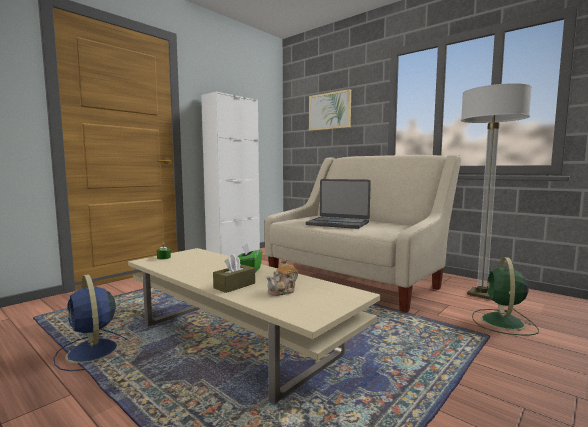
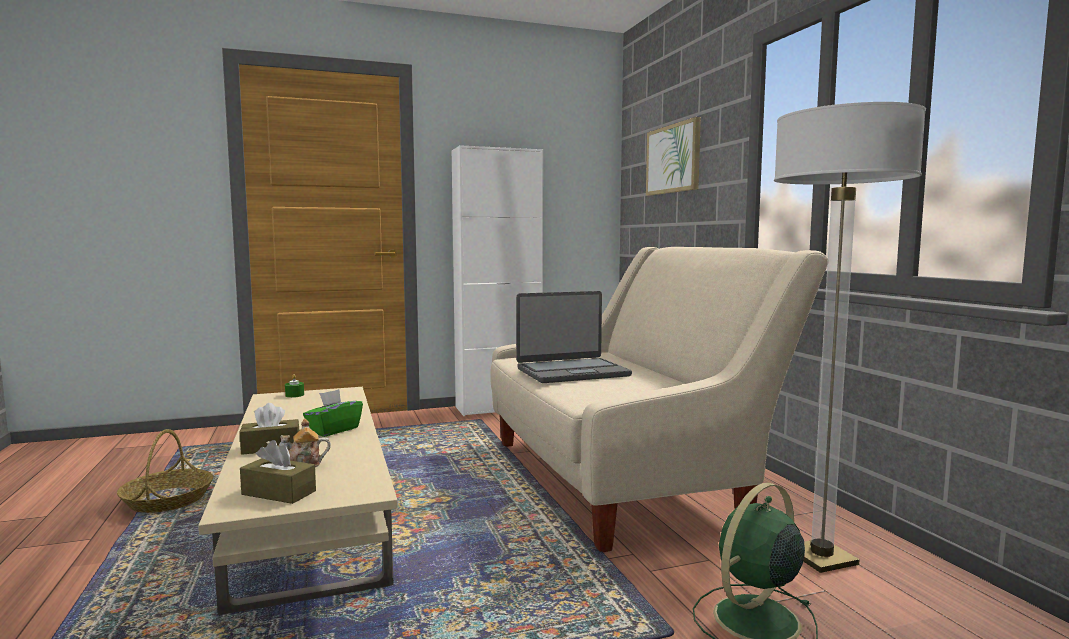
camera: 30 degrees right, 0 degrees up
blue fan [53,274,129,371] -> basket [117,429,213,513]
laptop [306,179,371,229] -> laptop turned 75 degrees counterclockwise [516,291,632,383]
none -> brown tissue box [240,440,316,504]

